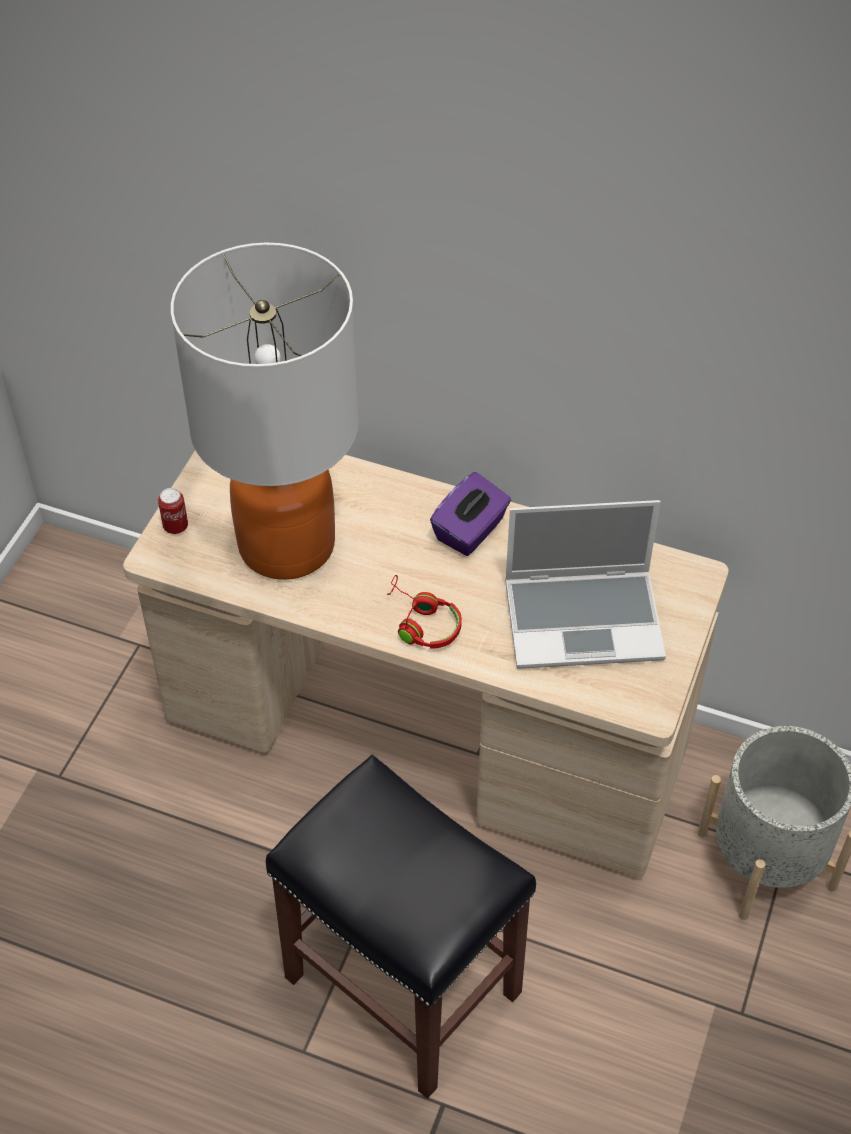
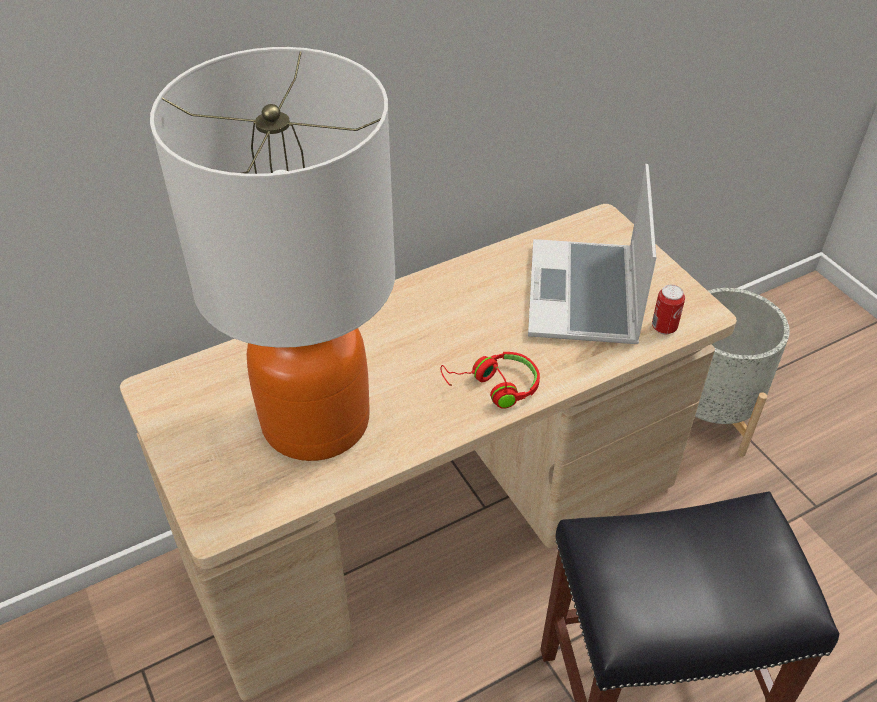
camera: 50 degrees left, 5 degrees down
can [158,488,188,534] -> can moved to [652,285,685,335]
purple tissue box [430,472,511,556] -> none
laptop [505,500,666,669] -> laptop turned 150 degrees clockwise [528,164,657,344]

